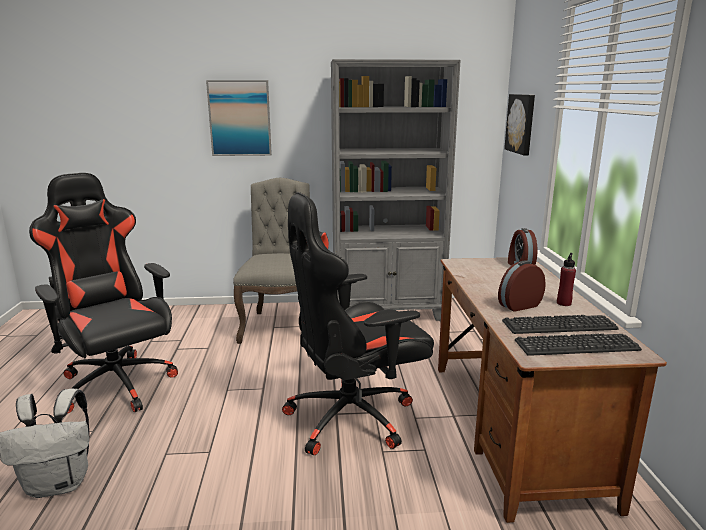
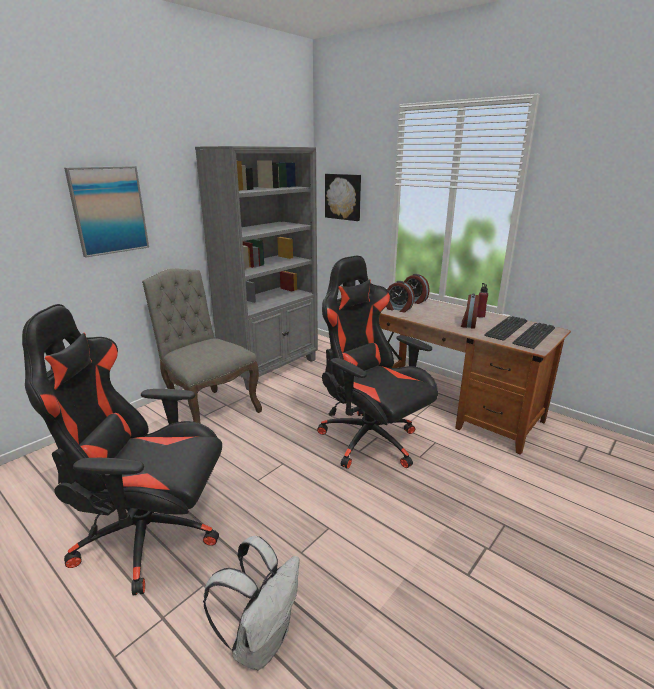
camera: 45 degrees left, 5 degrees up
black office chair [282,192,434,455] -> black office chair turned 120 degrees clockwise [317,256,438,469]
none -> alarm clock [386,281,415,313]

